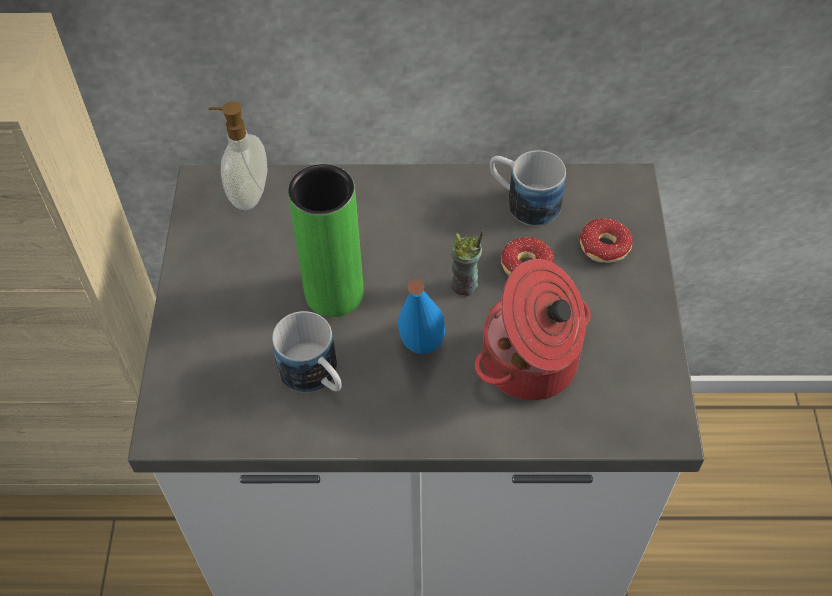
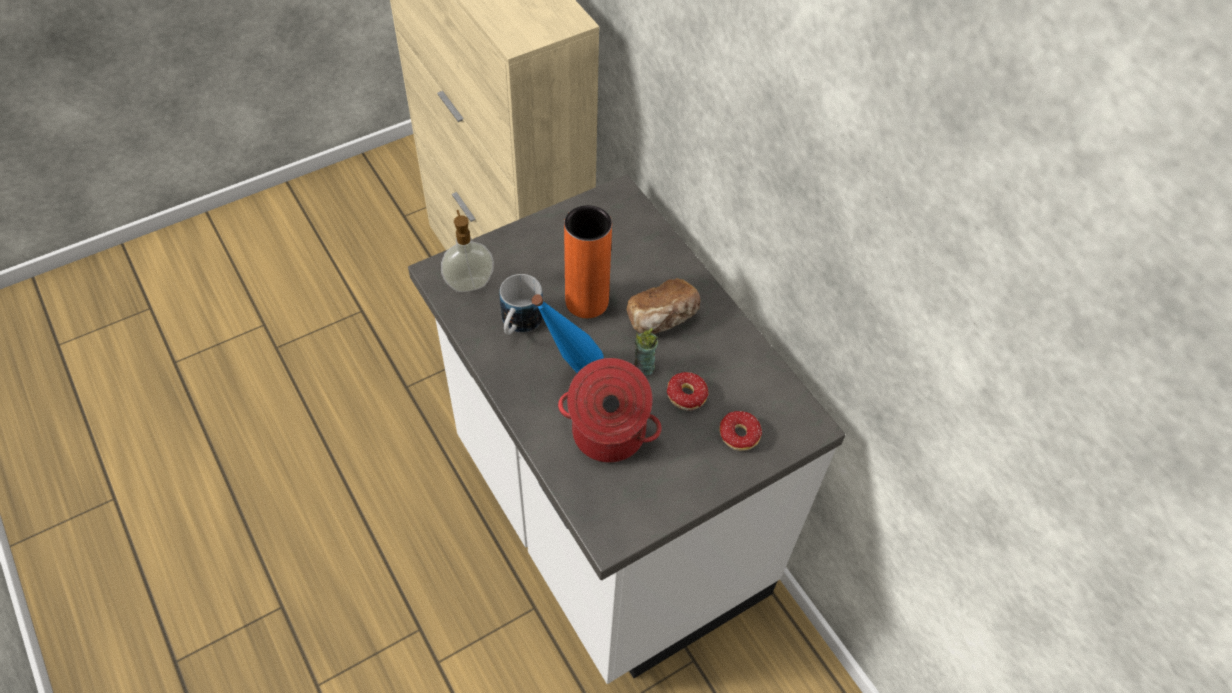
camera: 55 degrees right, 0 degrees up
soap dispenser [209,101,268,210] -> soap dispenser moved to [441,210,494,292]
green vase [288,164,364,317] -> orange vase [564,205,612,318]
mug [490,150,566,226] -> none
none -> bread [627,278,701,334]

